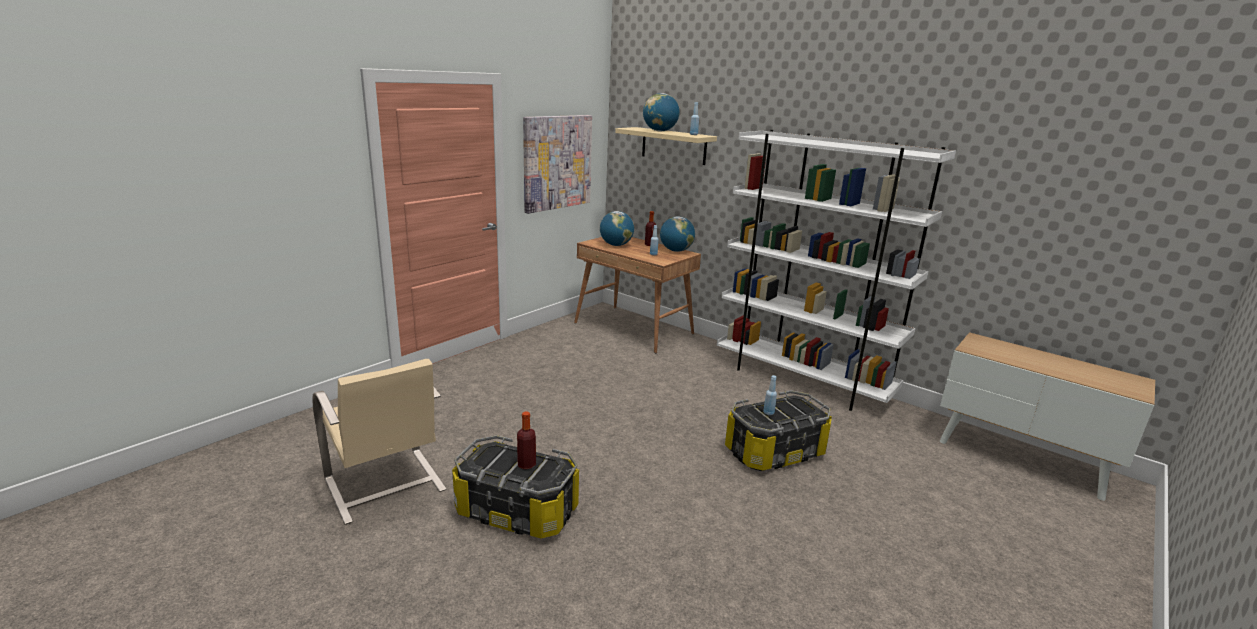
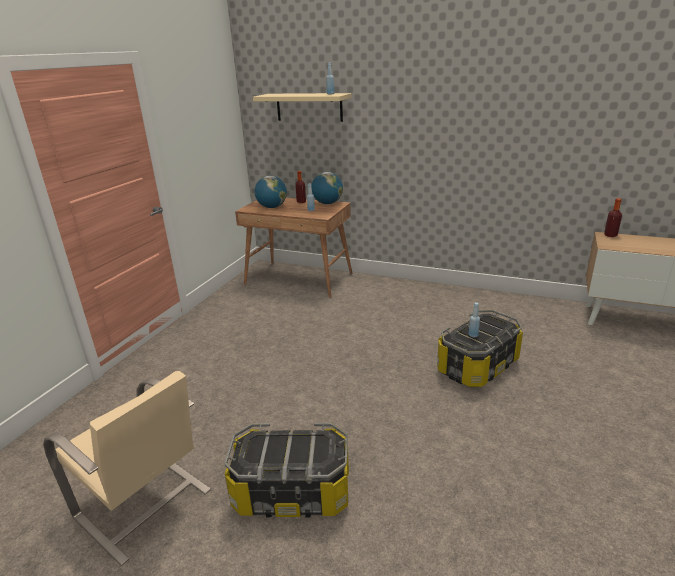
camera: 15 degrees left, 5 degrees up
bottle [517,411,536,469] -> bottle moved to [604,198,622,237]
picture [523,115,592,214] -> none
globe [643,93,679,132] -> none
white bookcase [717,130,956,411] -> none

